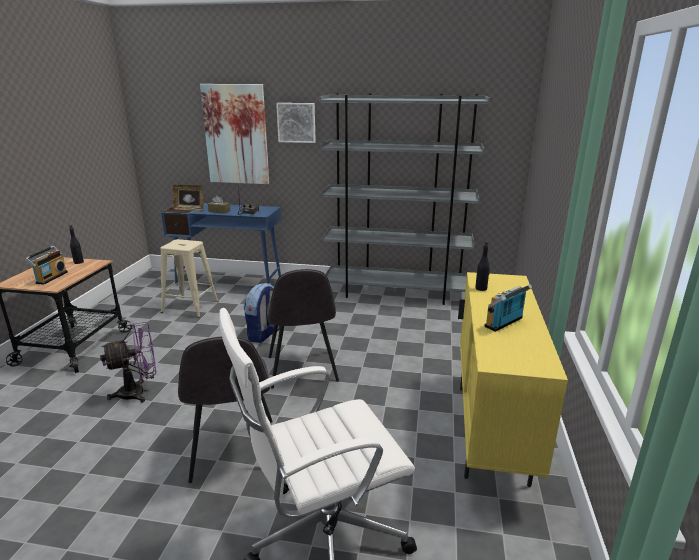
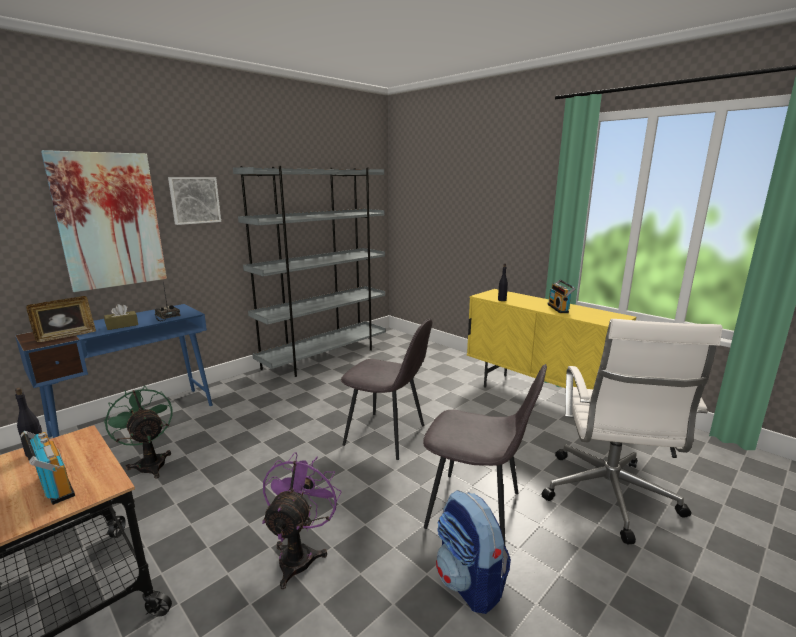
camera: 55 degrees left, 5 degrees down
beige stool [161,239,219,318] -> green fan [104,385,172,479]
backpack [244,283,280,343] -> backpack moved to [436,490,511,614]

